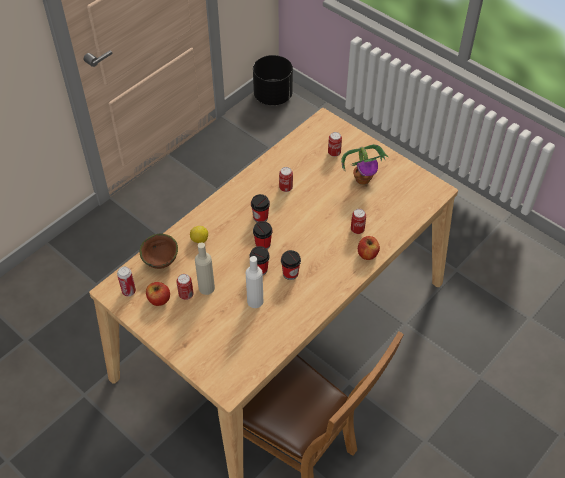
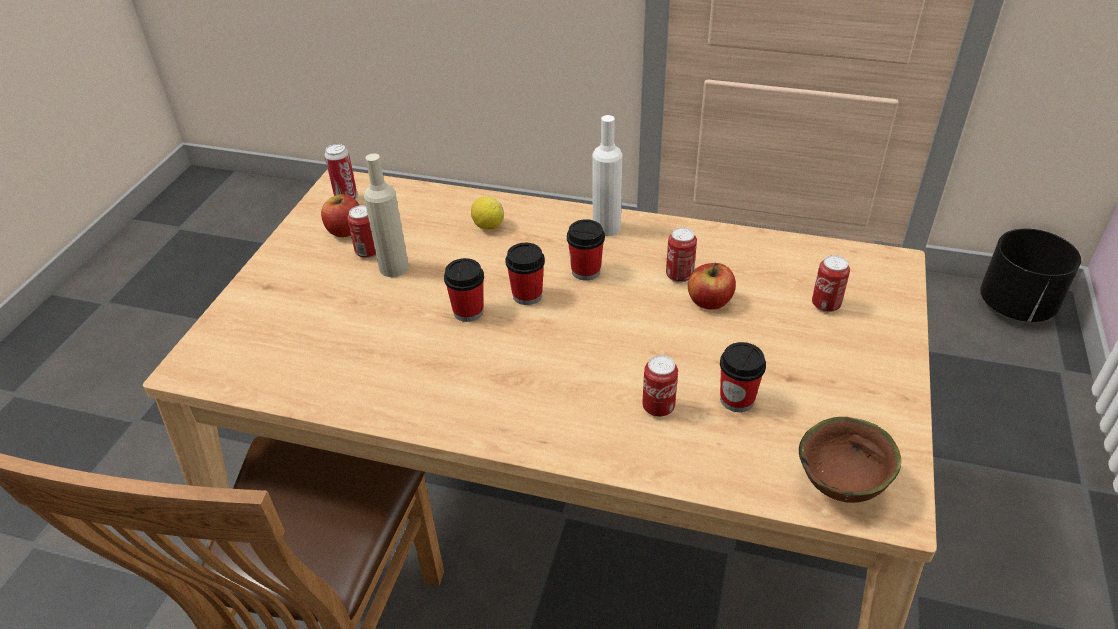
camera: 65 degrees right, 10 degrees down
brown bowl [140,234,178,269] -> brown bowl moved to [799,417,901,503]
white bottle [245,256,263,308] -> white bottle moved to [593,115,622,236]
cup [281,250,301,280] -> cup moved to [720,342,766,412]
potted plant [341,144,388,185] -> none
apple [358,236,380,260] -> apple moved to [688,263,736,310]

